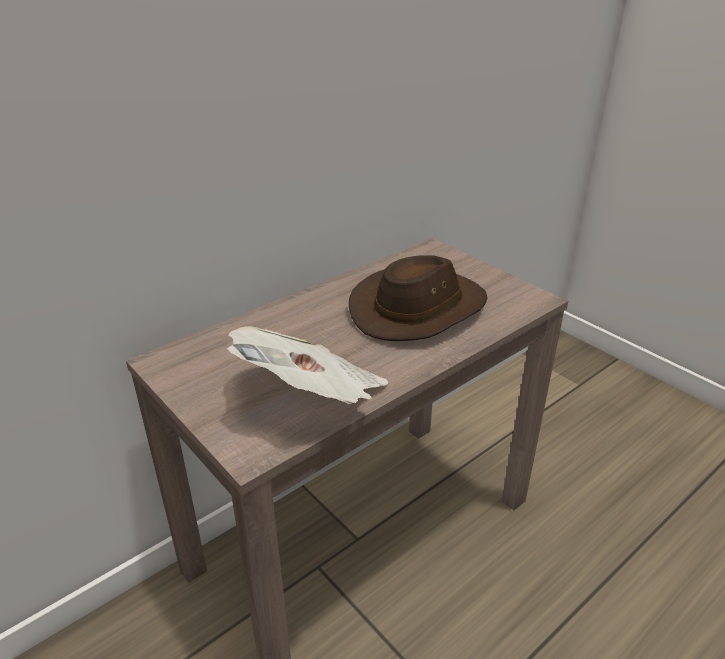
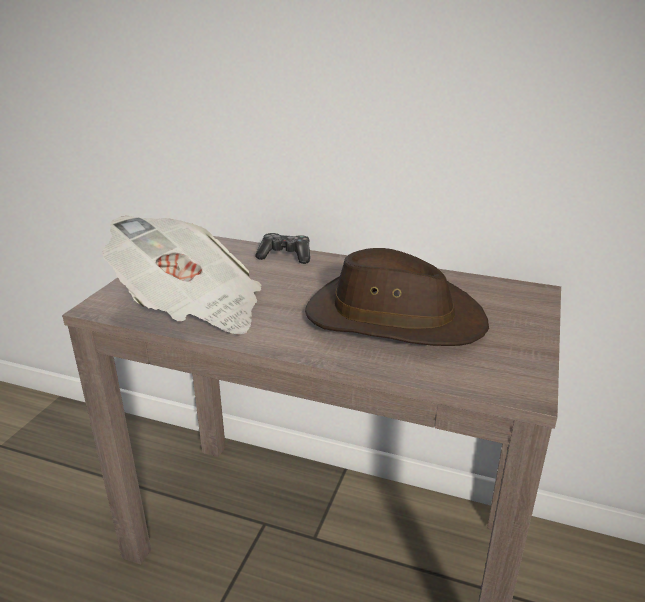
camera: 60 degrees right, 5 degrees down
none -> game controller [255,233,310,264]

